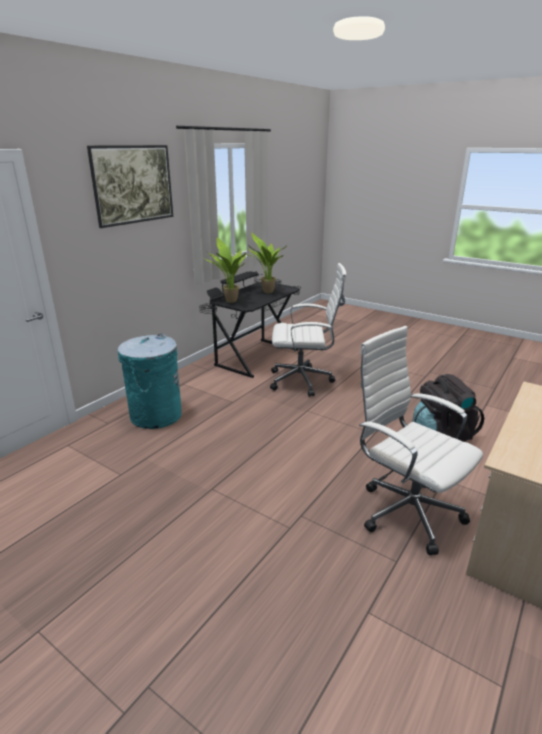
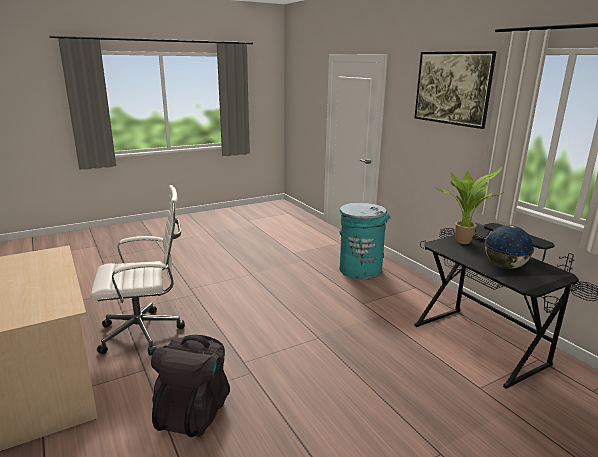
camera: 115 degrees right, 5 degrees down
potted plant [247,232,285,293] -> globe [484,225,534,269]
white office chair [270,263,346,397] -> none

